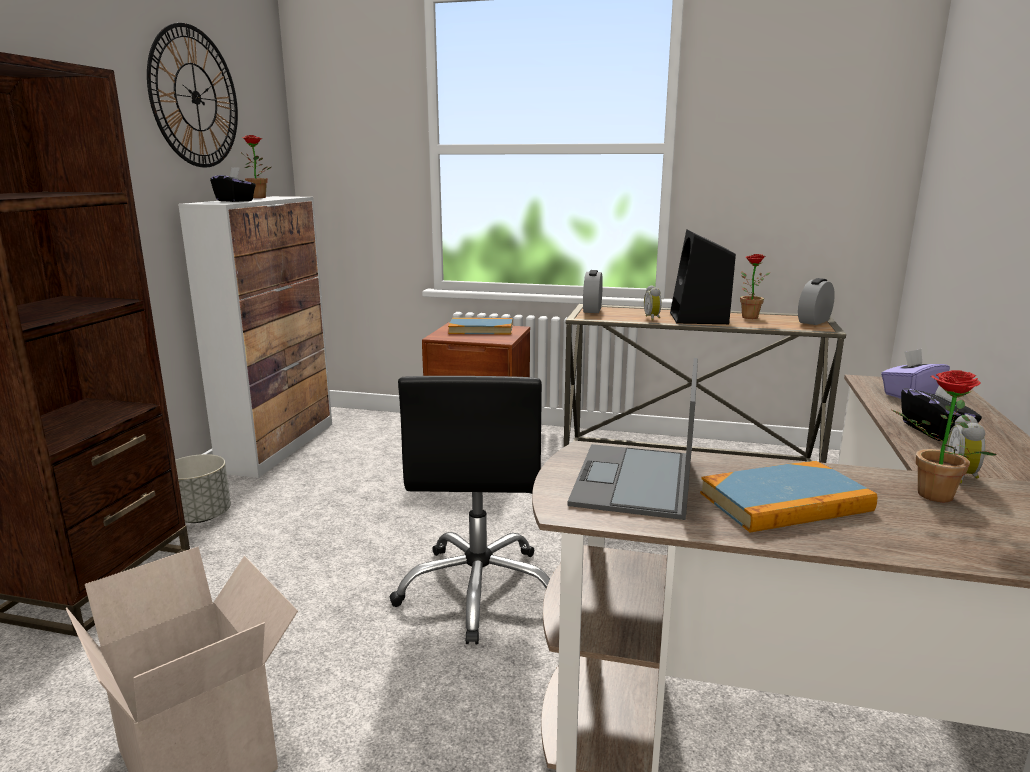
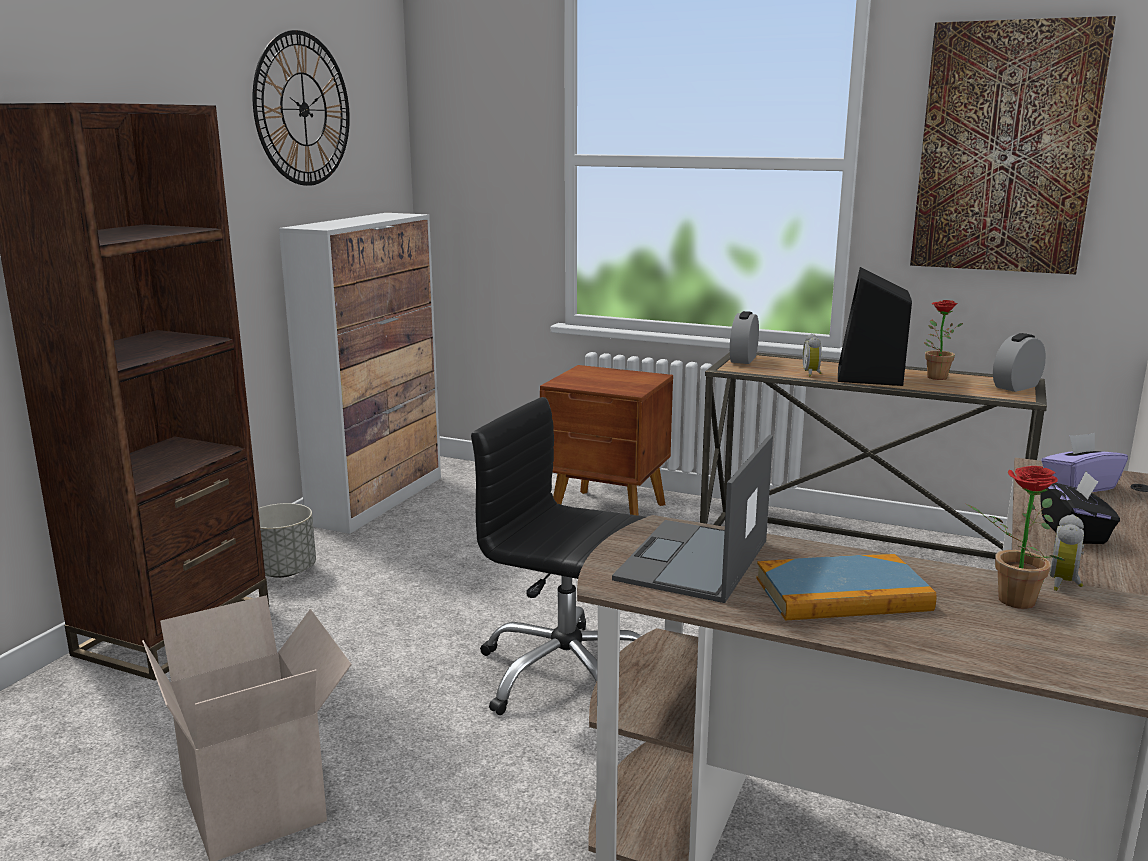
camera: 10 degrees right, 0 degrees up
black tissue box [210,167,256,202] -> none
potted plant [242,135,271,198] -> none
black office chair [390,376,550,645] -> black office chair turned 105 degrees clockwise [471,397,646,715]
book [448,318,512,334] -> none
none -> picture [910,16,1116,274]

